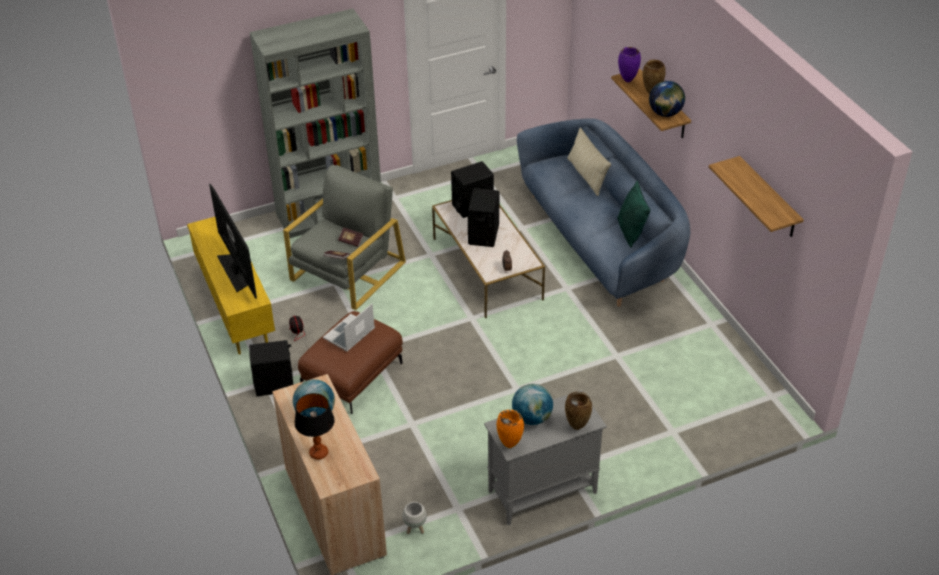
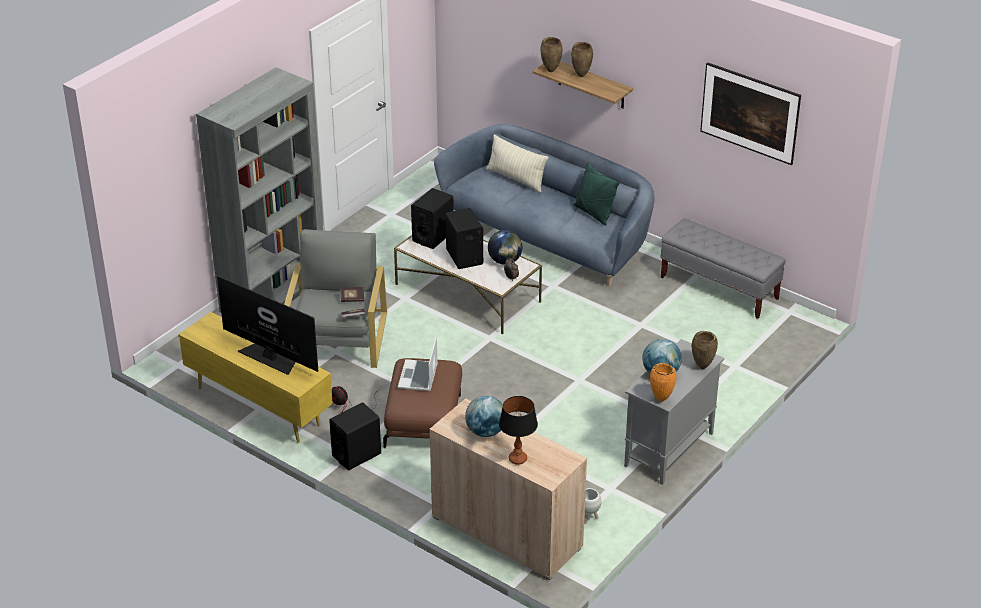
camera: 30 degrees left, 5 degrees down
purple vase [618,47,641,82] -> brown vase [540,37,562,72]
globe [649,81,685,117] -> globe moved to [488,230,522,265]
shelf [709,156,804,237] -> picture [700,62,801,165]
none -> grey bench [660,218,786,319]

